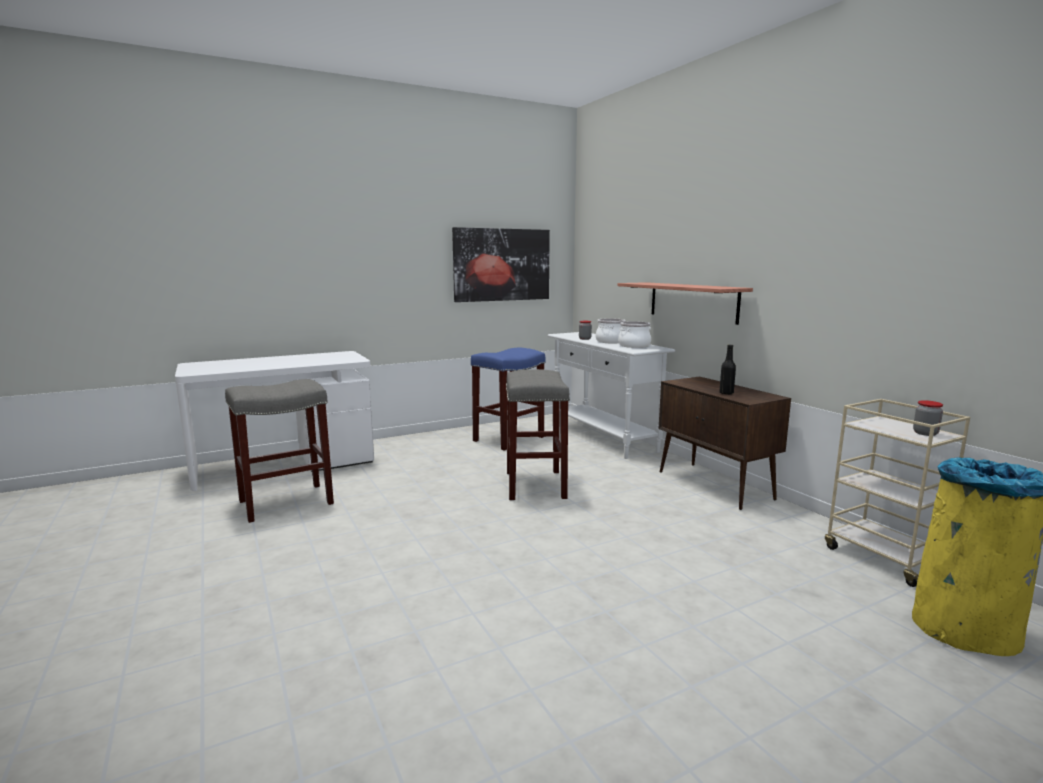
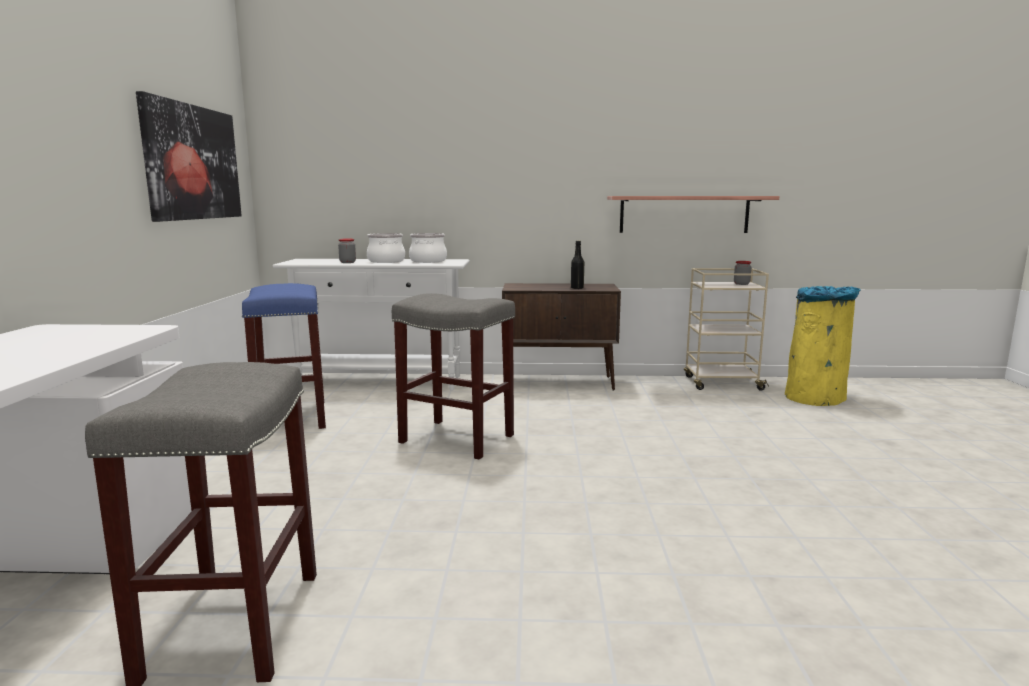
camera: 60 degrees left, 0 degrees up
shelf [617,282,753,325] -> shelf moved to [607,196,779,233]

